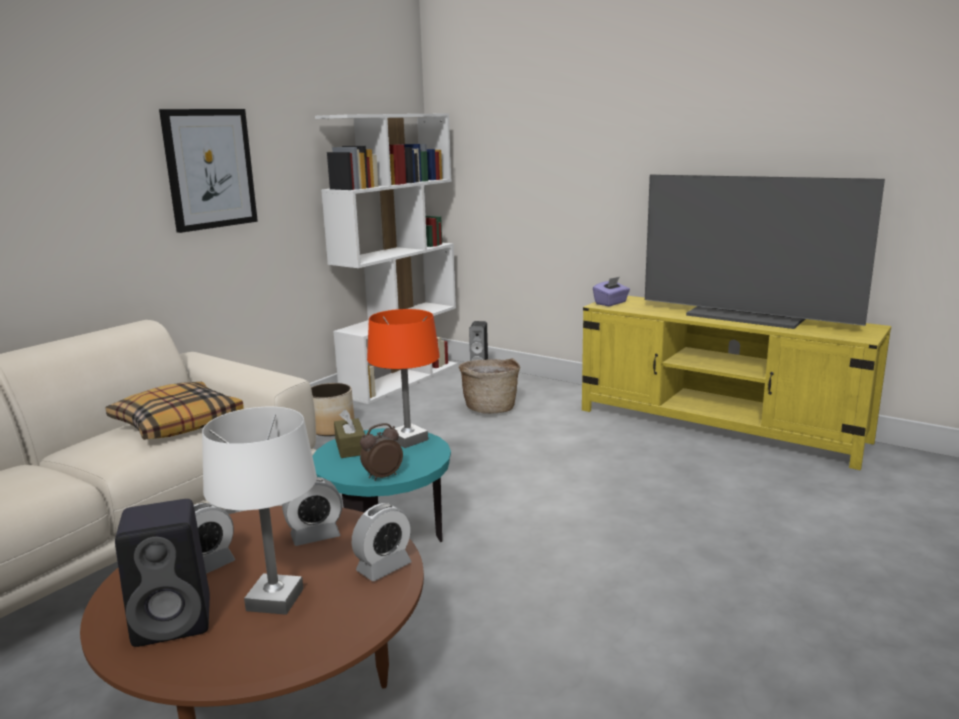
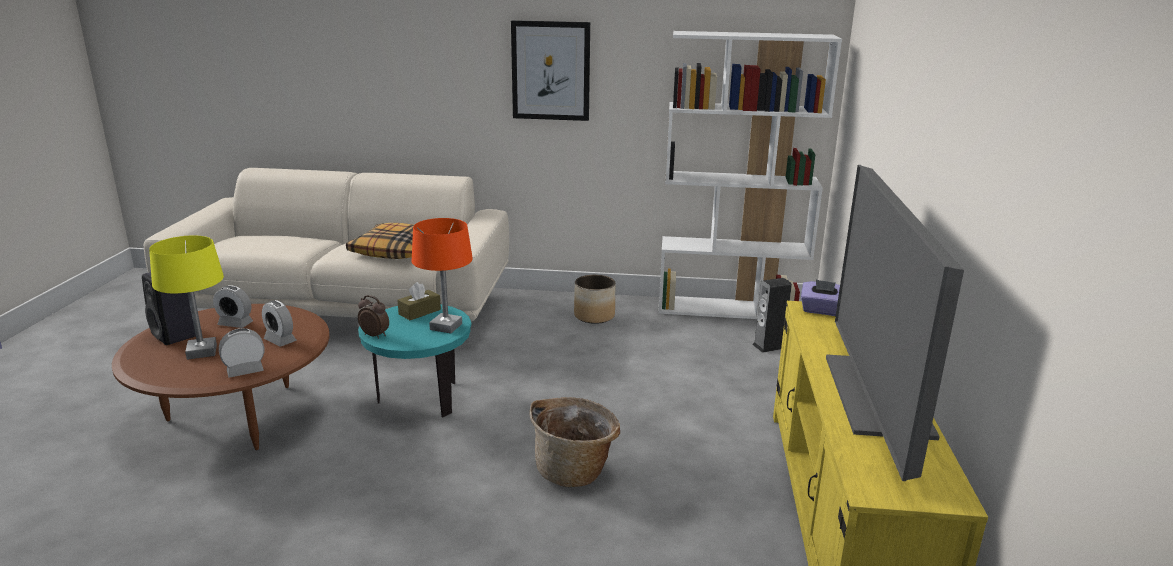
camera: 60 degrees right, 5 degrees up
white table lamp [202,407,317,615] -> yellow table lamp [149,235,224,360]
alarm clock [352,503,412,581] -> alarm clock turned 135 degrees clockwise [219,328,264,378]
basket [459,358,520,414] -> basket moved to [529,397,620,487]

